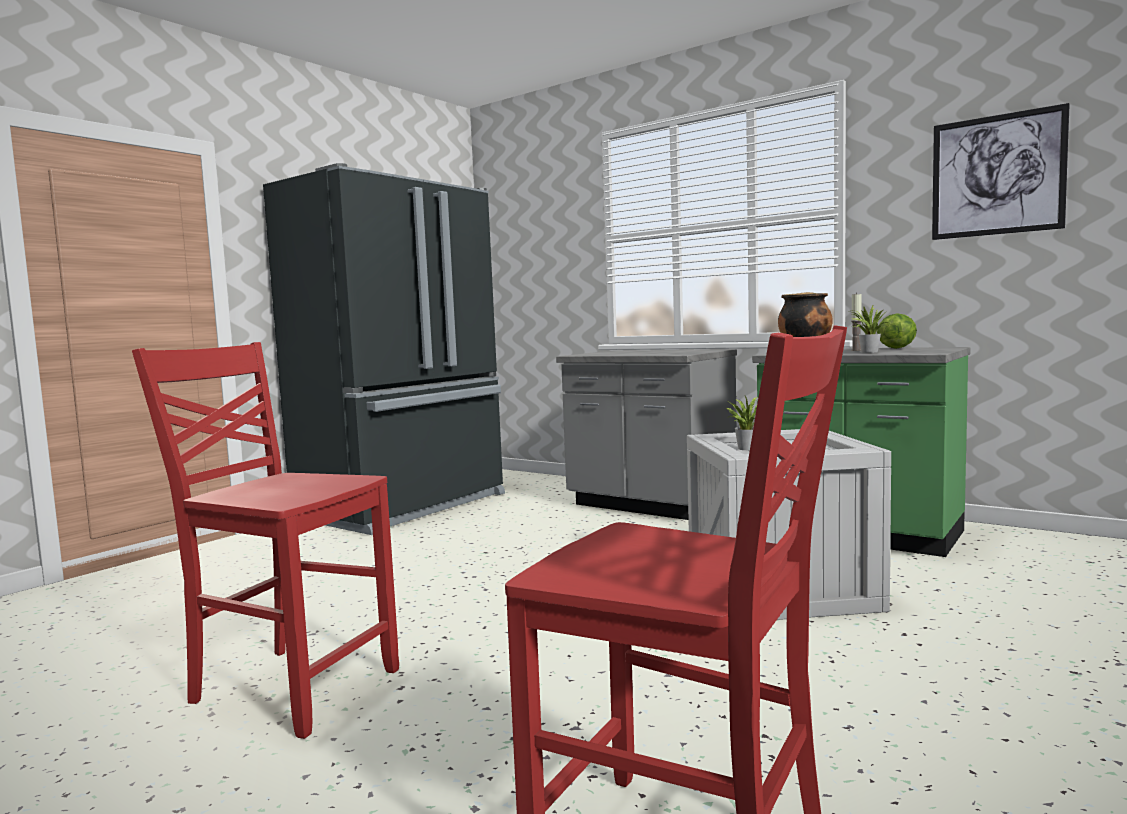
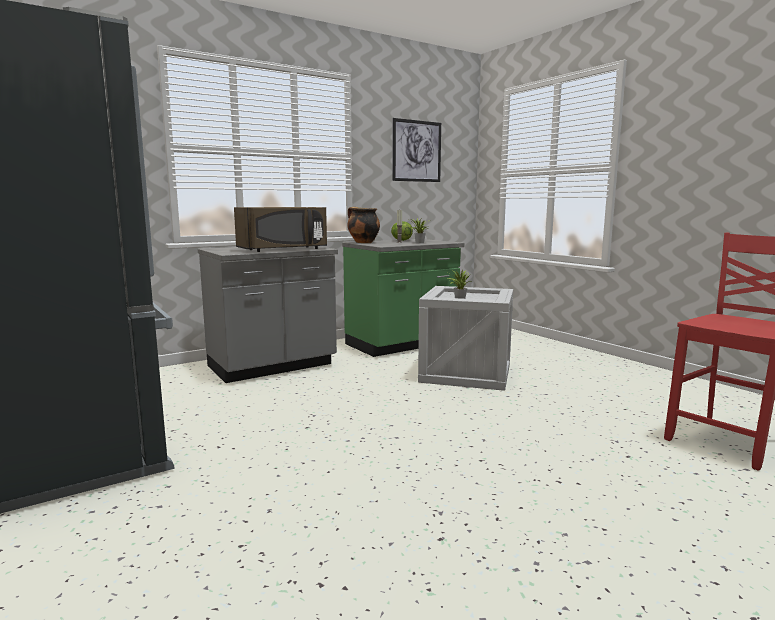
camera: 70 degrees left, 5 degrees up
red chair [132,342,399,739] -> none
none -> brown microwave [234,207,327,252]

